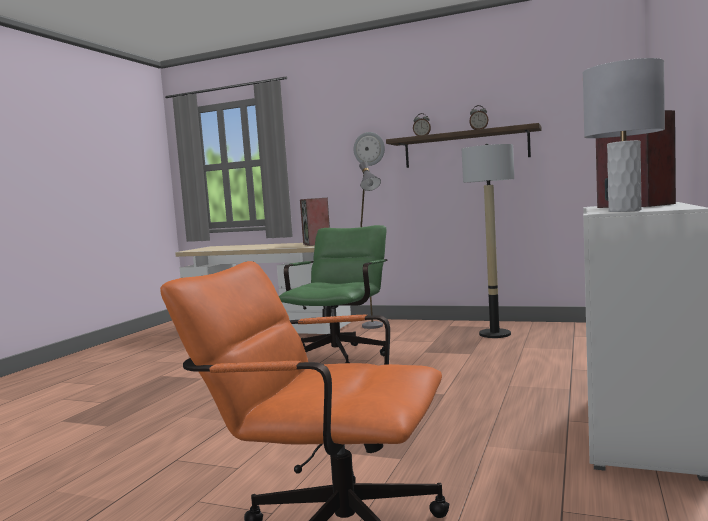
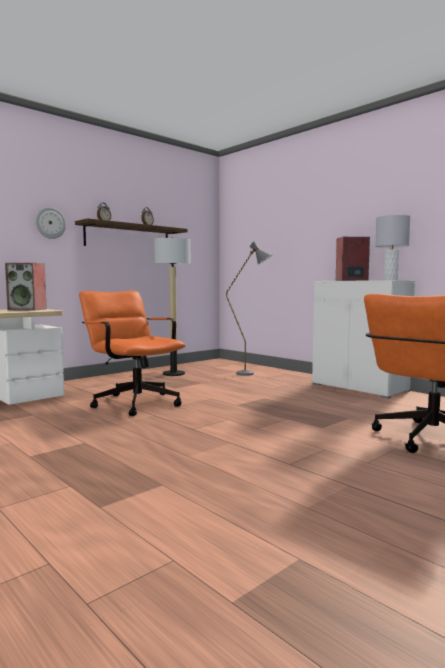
camera: 65 degrees left, 0 degrees up
green office chair [279,225,387,363] -> orange office chair [79,291,186,416]
grey floor lamp [359,161,383,329] -> grey floor lamp moved to [226,241,273,376]

